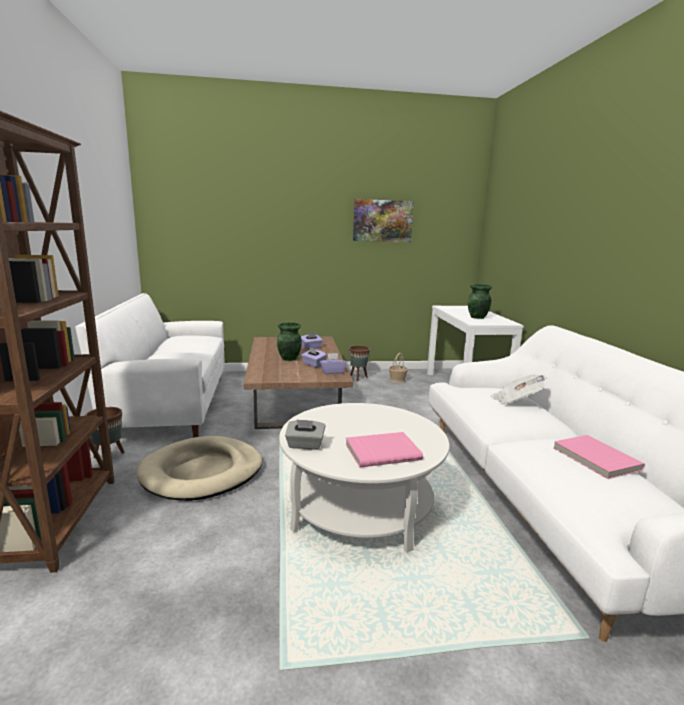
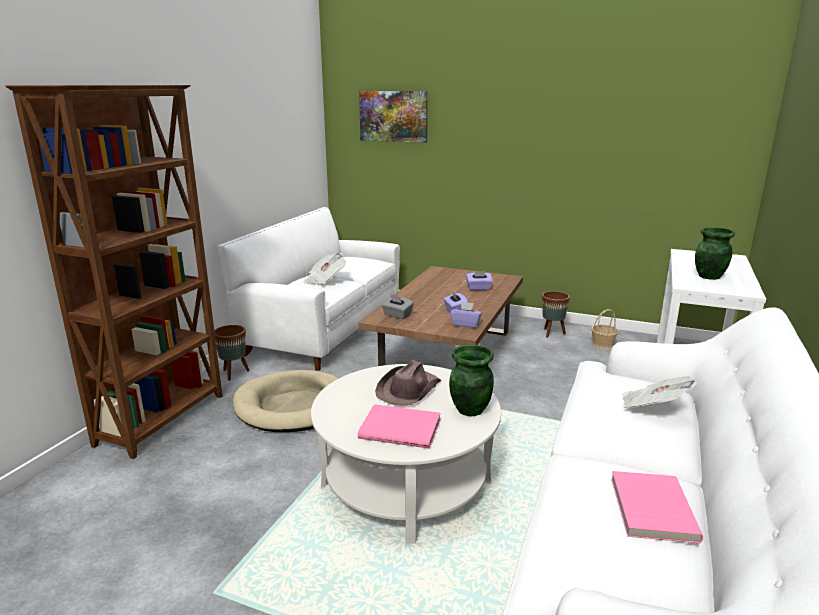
camera: 30 degrees right, 5 degrees up
green vase [277,322,302,361] -> green vase moved to [449,345,494,416]
grey tissue box [285,420,325,450] -> grey tissue box moved to [381,295,414,319]
picture [353,199,414,242] -> picture moved to [359,91,428,143]
none -> newspaper [303,253,346,285]
none -> brown hat [375,360,441,406]

